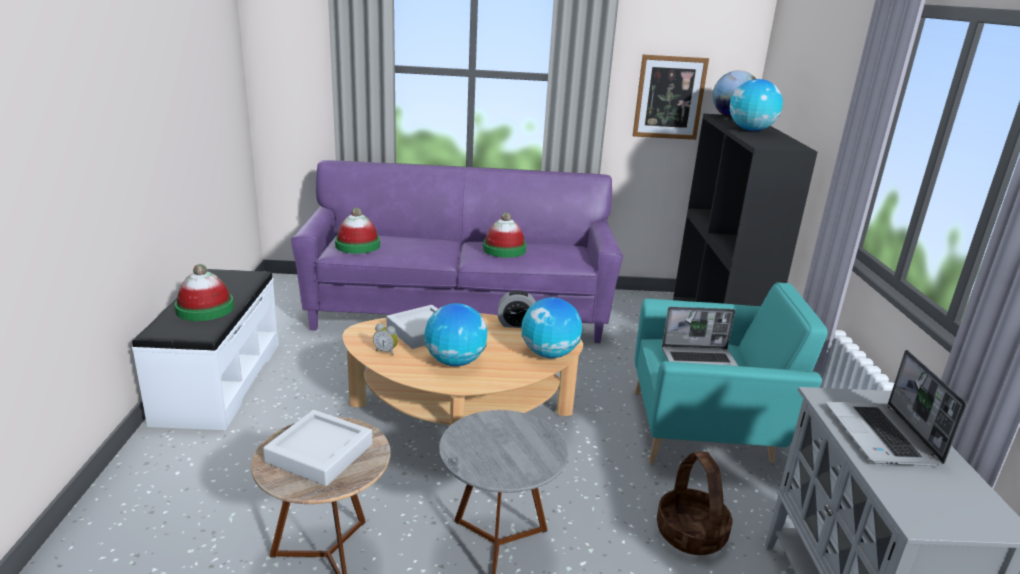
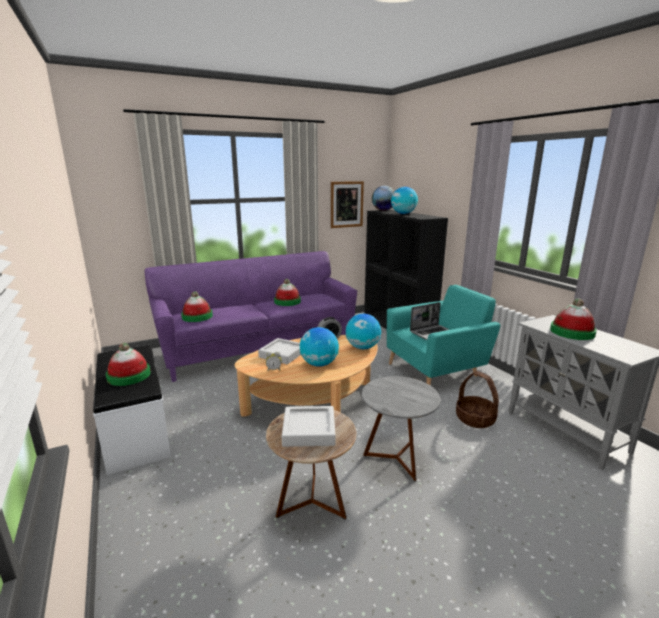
camera: 25 degrees left, 5 degrees down
laptop [826,350,966,466] -> hat [550,299,597,340]

